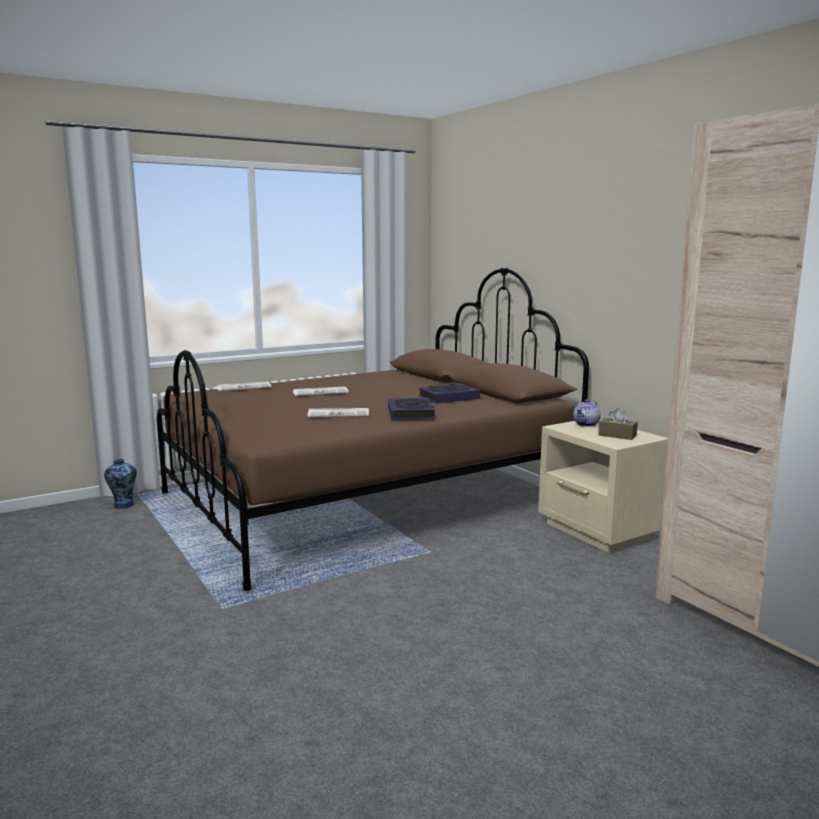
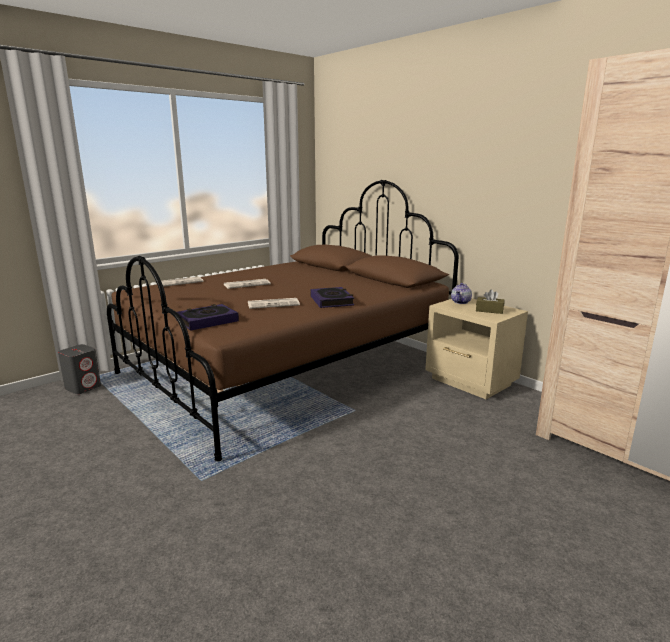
camera: 10 degrees left, 5 degrees up
vase [104,459,137,509] -> grey speaker [58,344,101,394]
book [419,383,480,403] -> book moved to [177,304,239,331]

